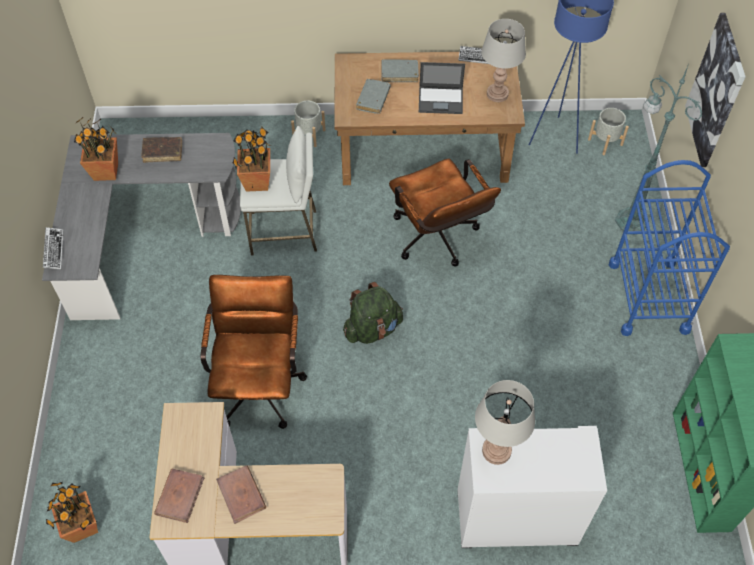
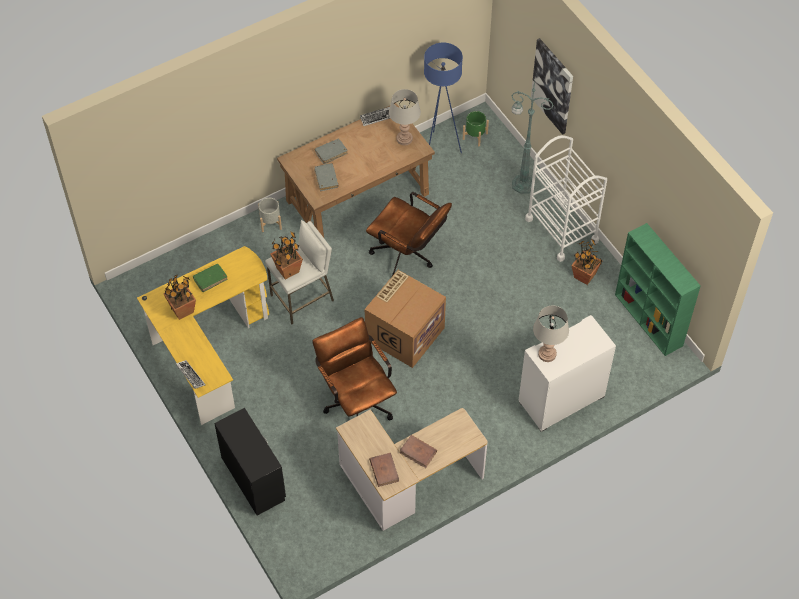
camera: 30 degrees left, 0 degrees up
grey desk [42,133,241,320] -> yellow desk [137,246,269,425]
potted plant [46,482,98,543] -> potted plant moved to [571,239,602,285]
brown book [141,137,182,163] -> green book [193,264,227,292]
green backpack [343,282,403,344] -> cardboard box [365,270,446,368]
laptop [419,62,465,114] -> none
grey planter [588,108,629,155] -> green planter [463,111,489,146]
blue cart [609,160,730,336] -> white cart [525,135,607,262]
none -> black dresser [214,408,286,516]

